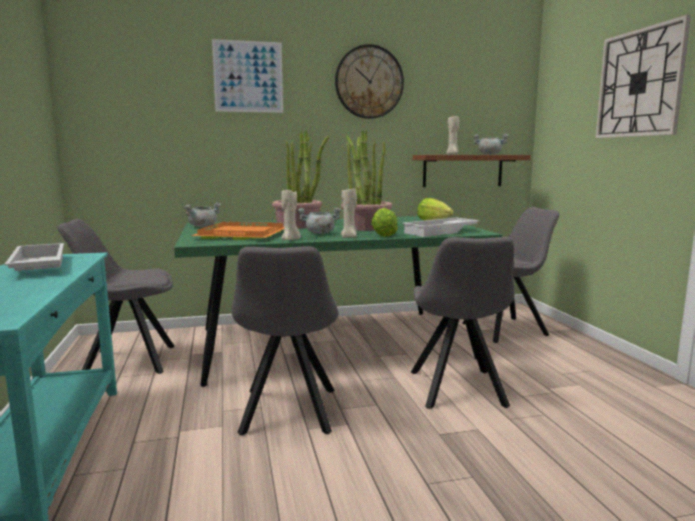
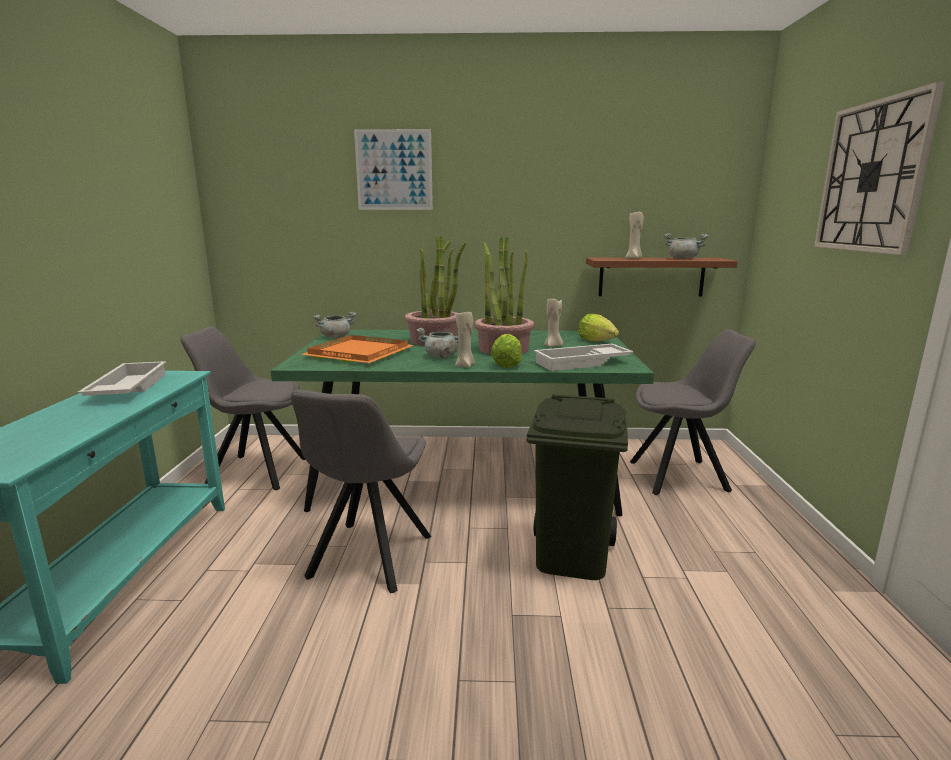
camera: 15 degrees right, 5 degrees up
beige candle [281,190,301,240] -> beige candle moved to [544,298,563,347]
wall clock [335,44,404,119] -> none
grey chair [411,237,514,409] -> green trash can [527,394,628,580]

